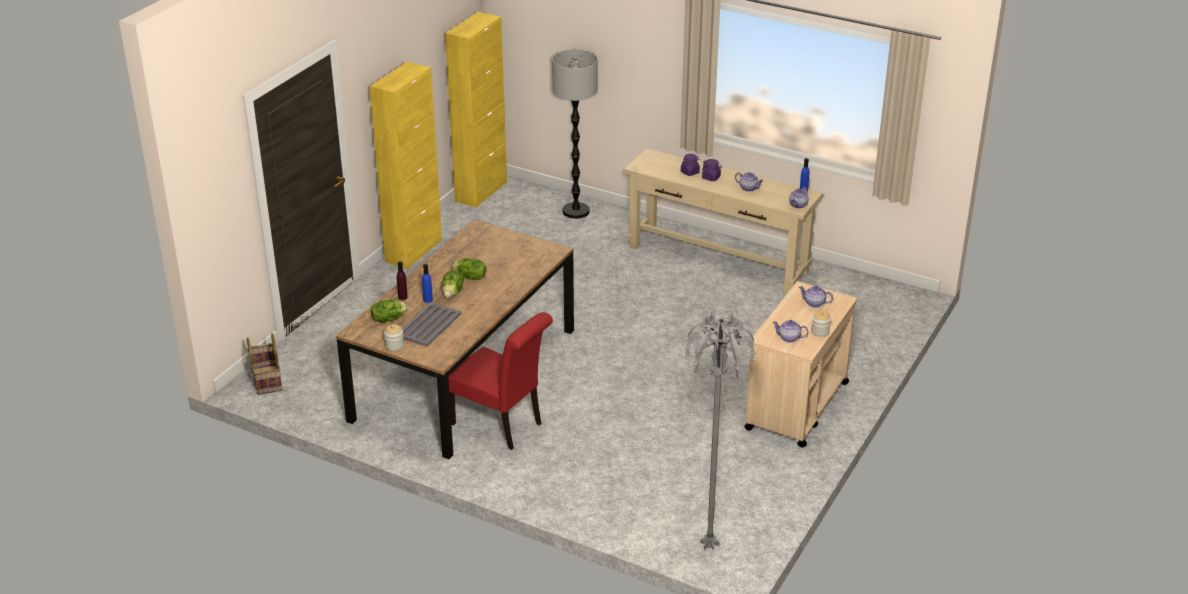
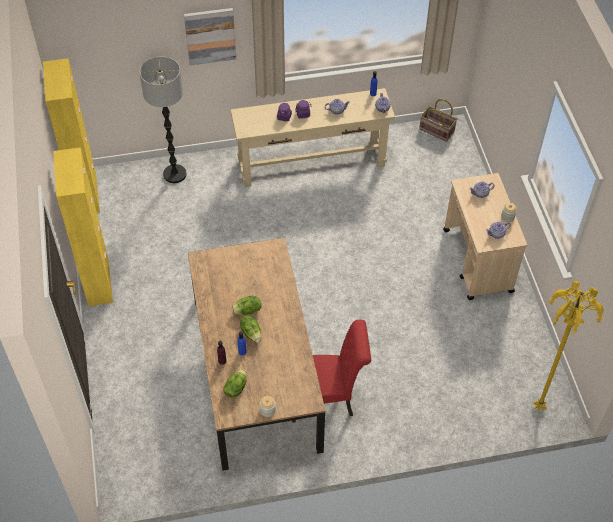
camera: 40 degrees left, 20 degrees up
basket [247,333,282,395] -> basket moved to [419,99,457,142]
grey tray [402,302,461,347] -> none
grey floor lamp [684,311,756,550] -> yellow floor lamp [533,281,604,412]
none -> picture [184,8,236,66]

